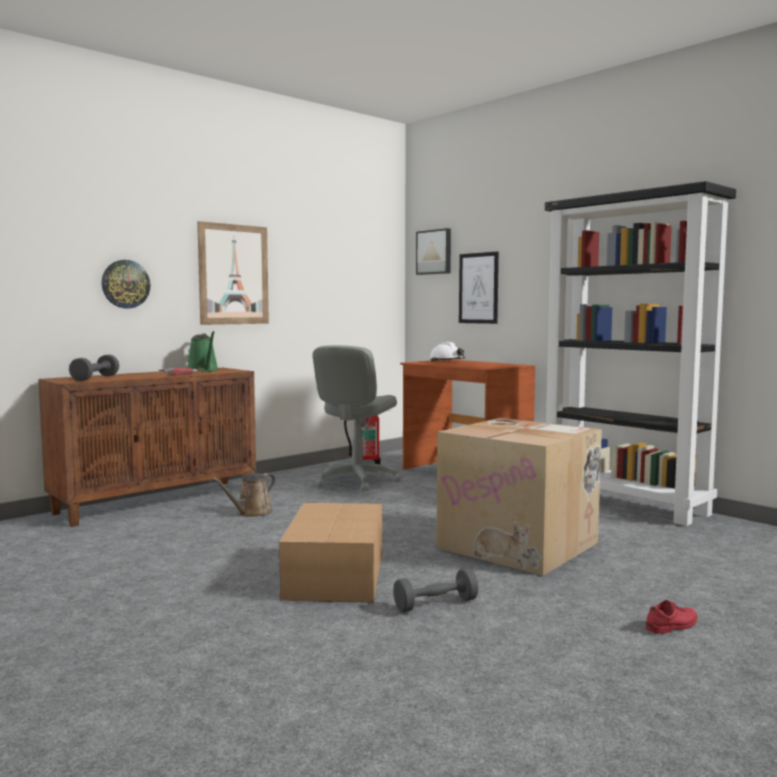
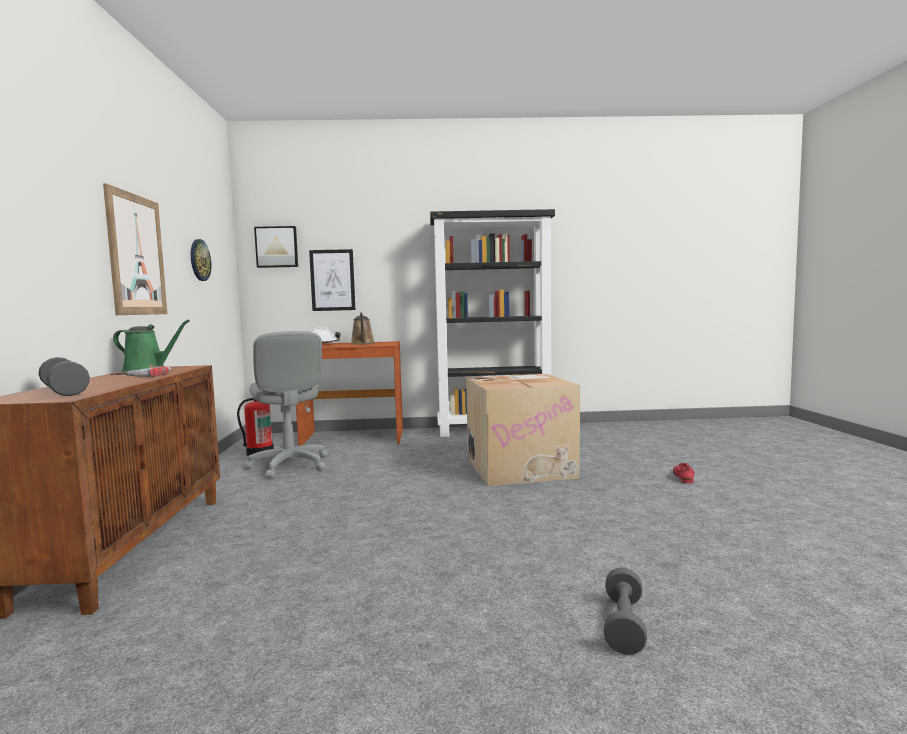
camera: 50 degrees left, 0 degrees up
wall clock [102,260,150,308] -> wall clock moved to [191,239,211,281]
brown watering can [212,473,276,517] -> brown watering can moved to [351,313,375,345]
cardboard box [279,503,382,603] -> none
grey dumbbell [393,568,479,612] -> grey dumbbell moved to [604,568,647,655]

